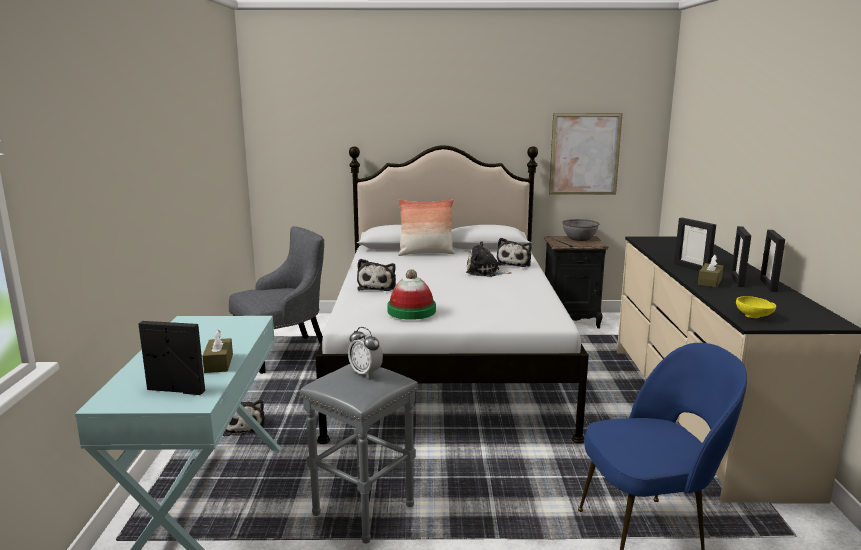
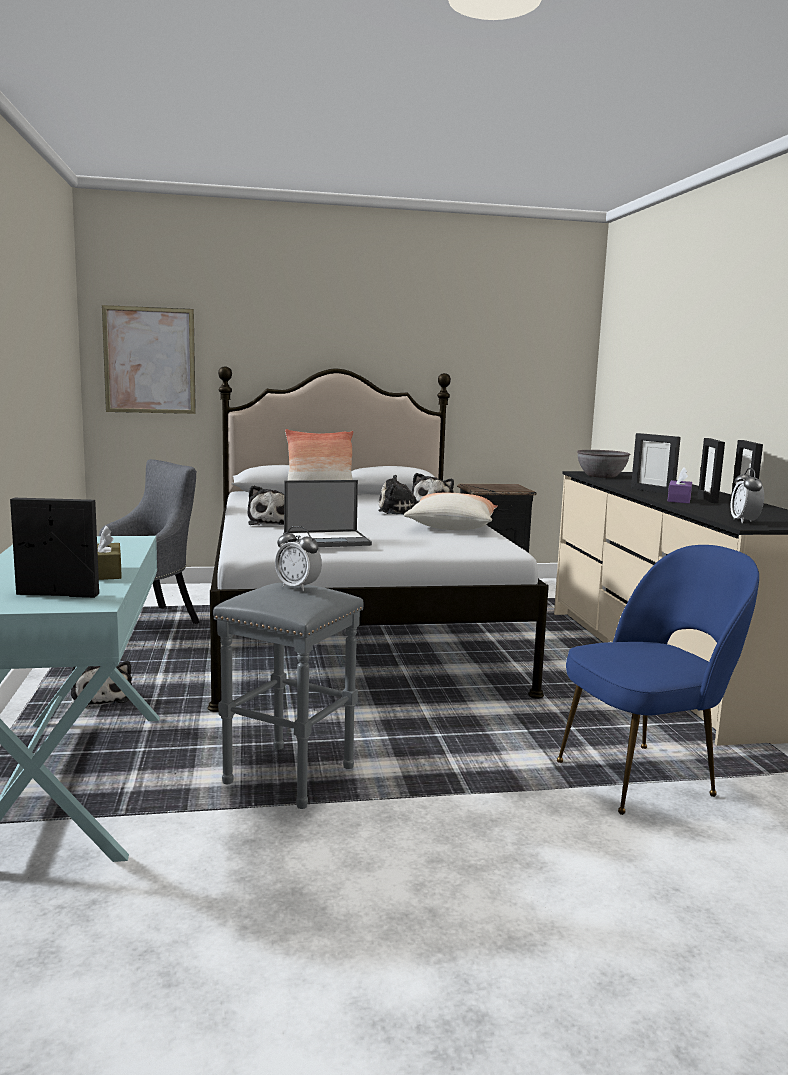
camera: 10 degrees left, 5 degrees down
hat [387,269,436,320] -> laptop [284,480,372,547]
picture [549,113,623,194] -> picture moved to [102,305,196,414]
grey bowl [562,219,599,241] -> grey bowl moved to [577,450,631,478]
brown tissue box [698,255,724,288] -> purple tissue box [667,467,692,503]
yellow bowl [736,296,776,318] -> alarm clock [730,468,764,524]
none -> pillow [404,493,498,530]

